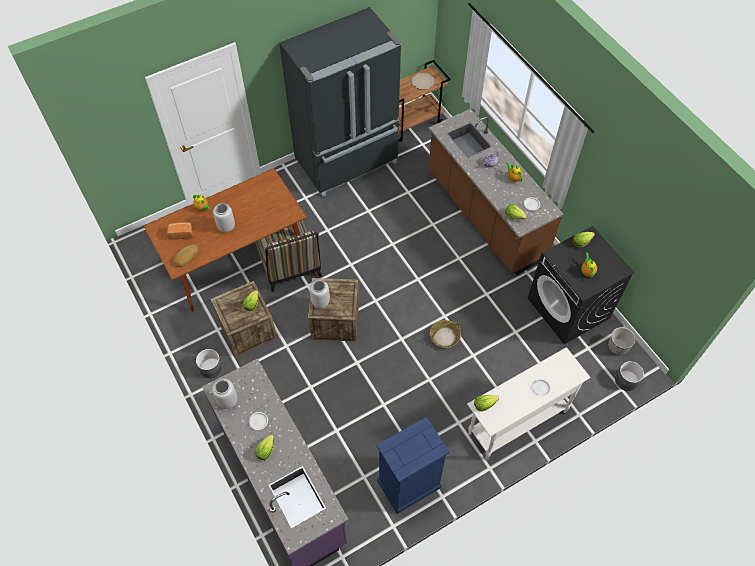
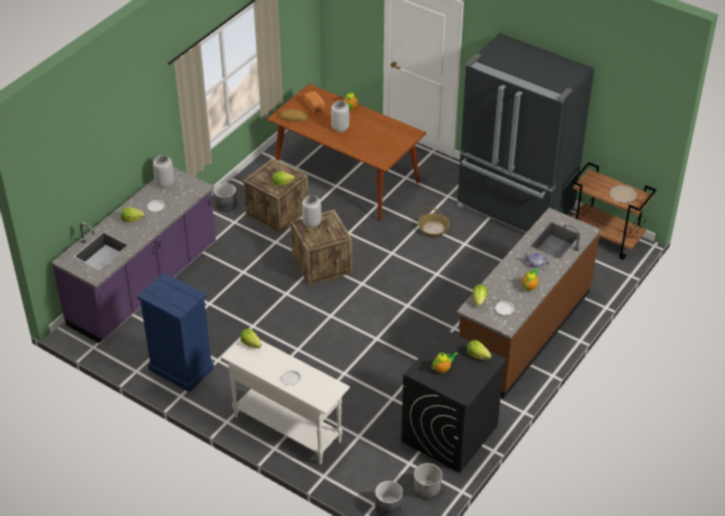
camera: 65 degrees right, 15 degrees down
chair [255,220,322,292] -> none
basket [430,320,461,348] -> basket moved to [418,207,450,237]

